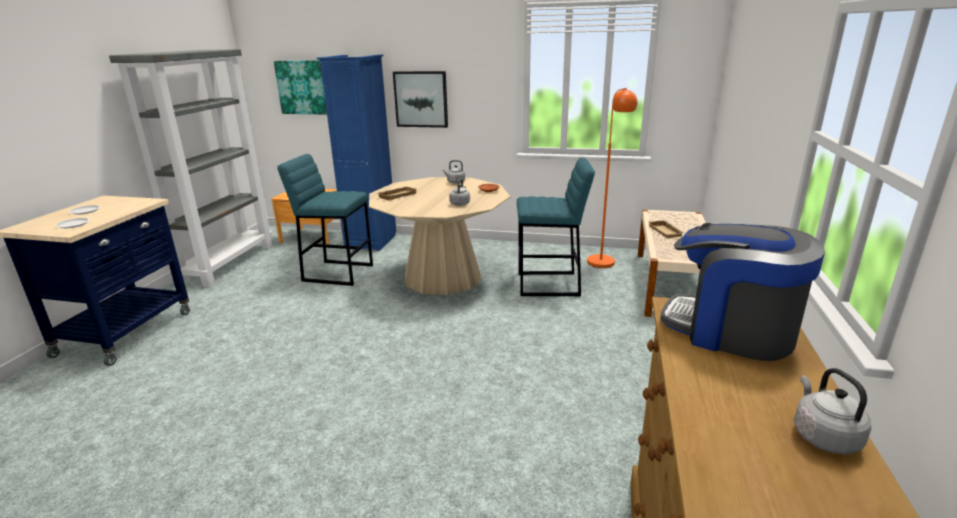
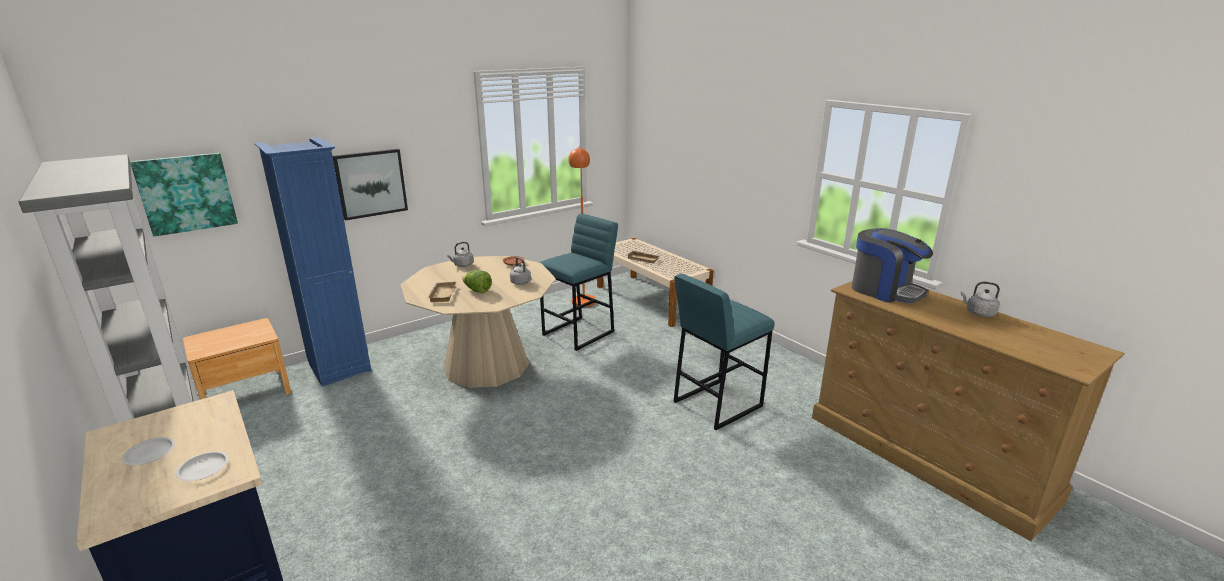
camera: 50 degrees left, 0 degrees up
turquoise stool [277,154,373,286] -> turquoise stool moved to [674,273,775,430]
coffee machine [661,223,825,361] -> coffee machine turned 120 degrees counterclockwise [852,228,933,303]
none -> lettuce [462,270,492,293]

